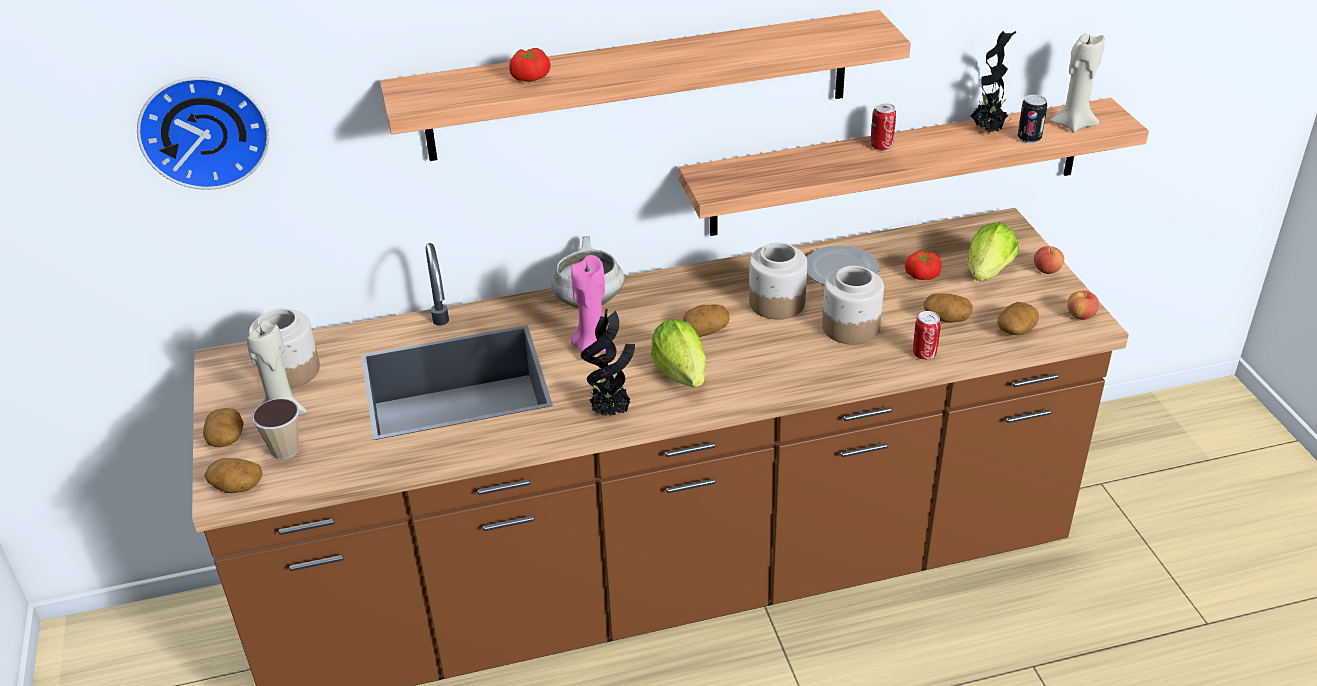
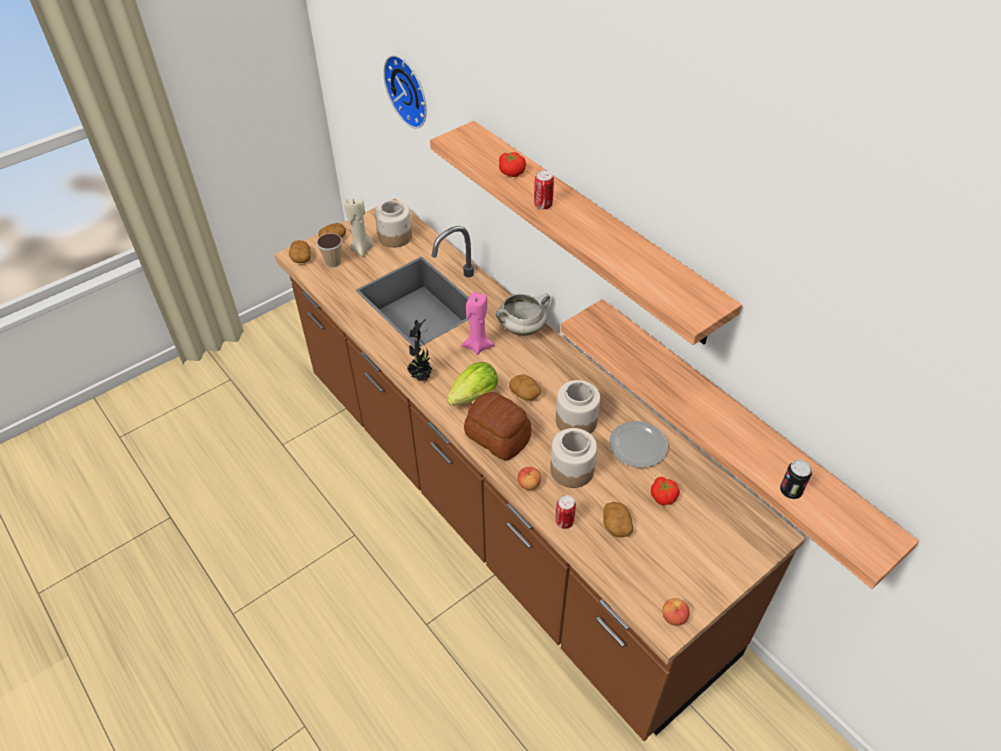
camera: 65 degrees right, 10 degrees up
can [871,103,896,151] -> can moved to [534,170,554,209]
lettuce [968,222,1019,282] -> none
potted plant [970,31,1016,132] -> none
potato [997,302,1039,335] -> none
apple [1034,246,1064,274] -> apple moved to [517,467,541,490]
beige candle [1050,33,1105,133] -> none
none -> bread [464,392,531,460]

